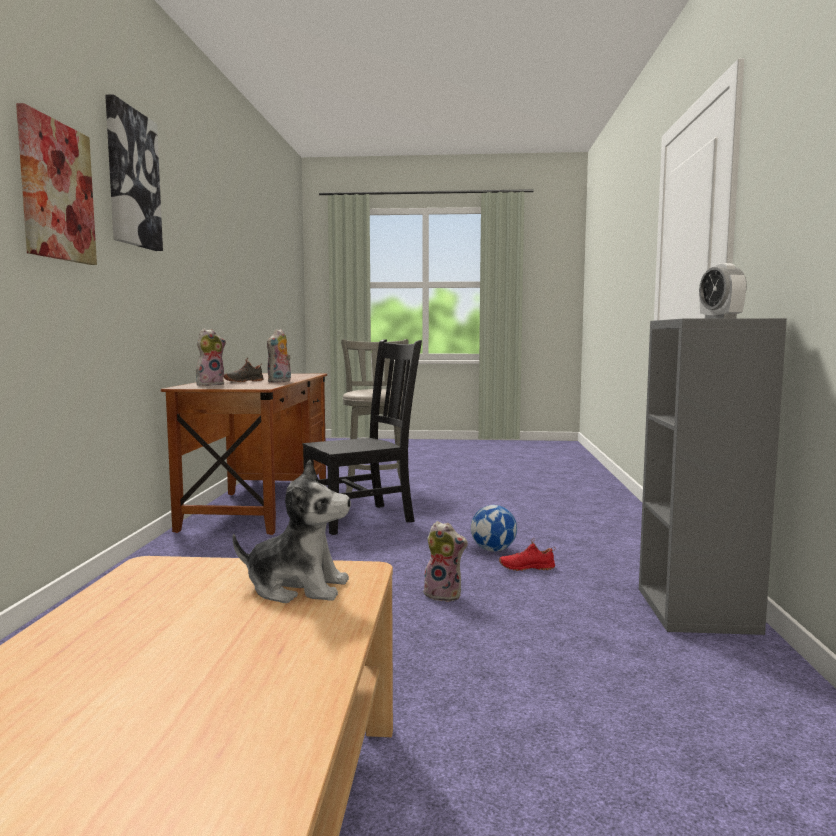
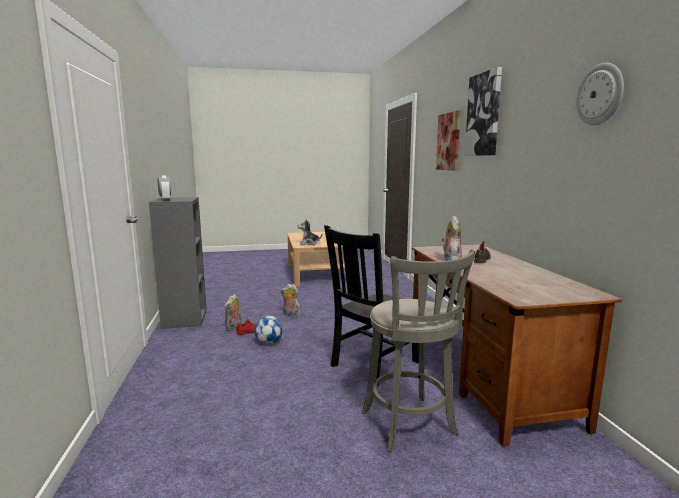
camera: 165 degrees right, 5 degrees up
plush toy [196,329,226,386] -> plush toy moved to [224,294,242,331]
none -> wall clock [576,63,624,126]

